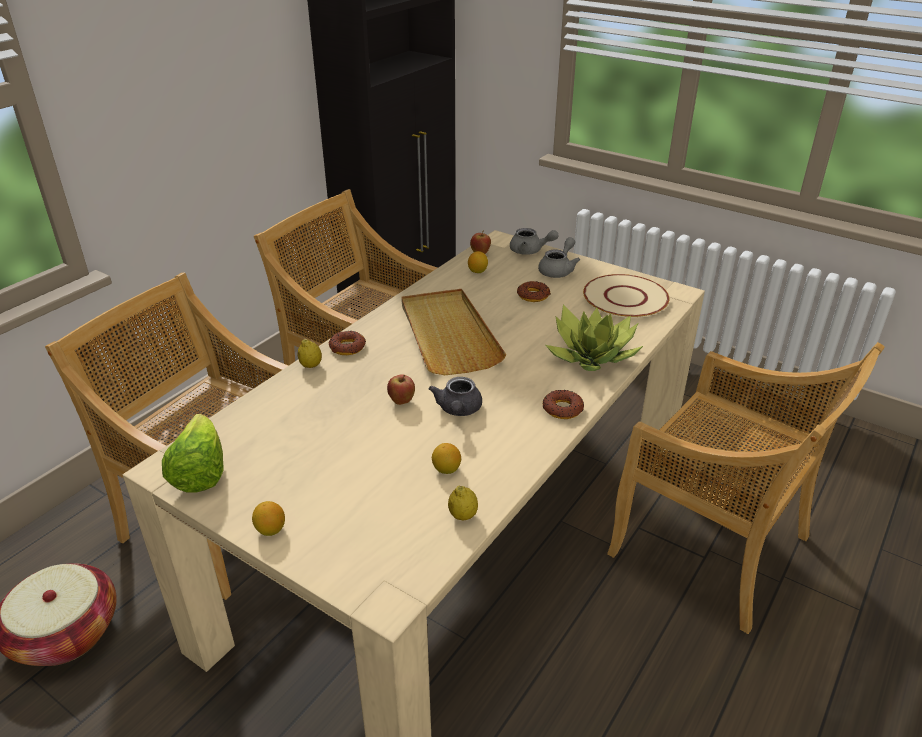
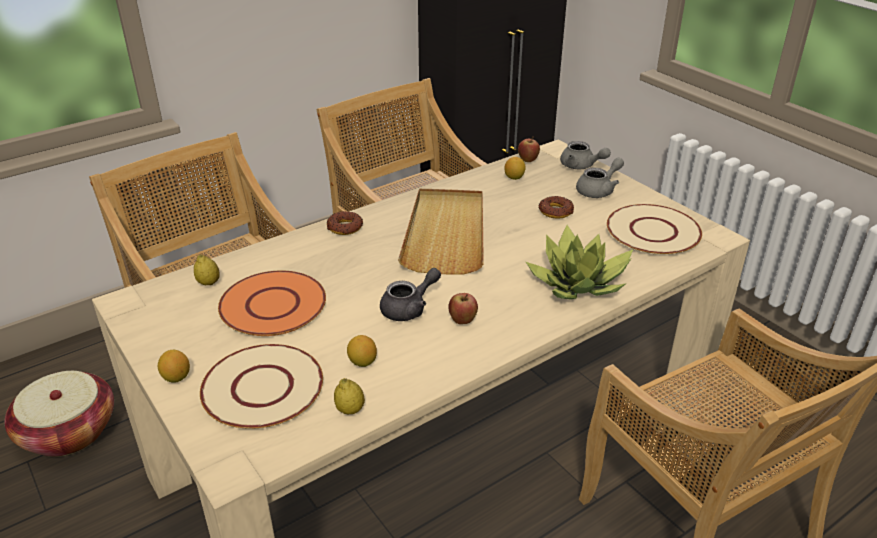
camera: 20 degrees right, 0 degrees up
lettuce [162,414,224,493] -> none
lemon [298,339,322,368] -> lemon moved to [194,254,220,285]
apple [387,374,415,405] -> apple moved to [448,293,478,324]
grey teapot [428,377,482,416] -> grey teapot turned 150 degrees counterclockwise [380,268,441,321]
donut [543,390,584,419] -> none
none -> beige plate [200,344,323,429]
none -> orange plate [218,270,326,336]

